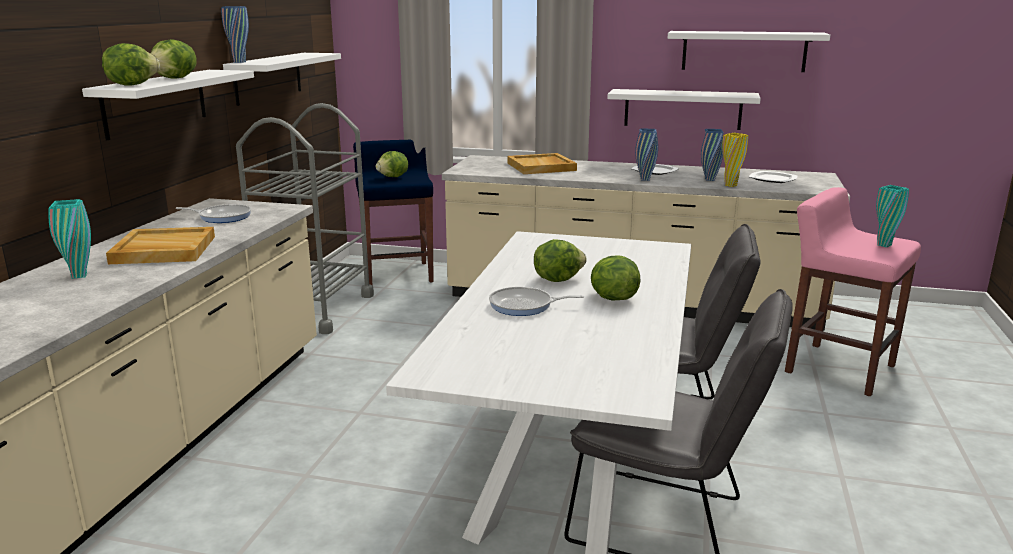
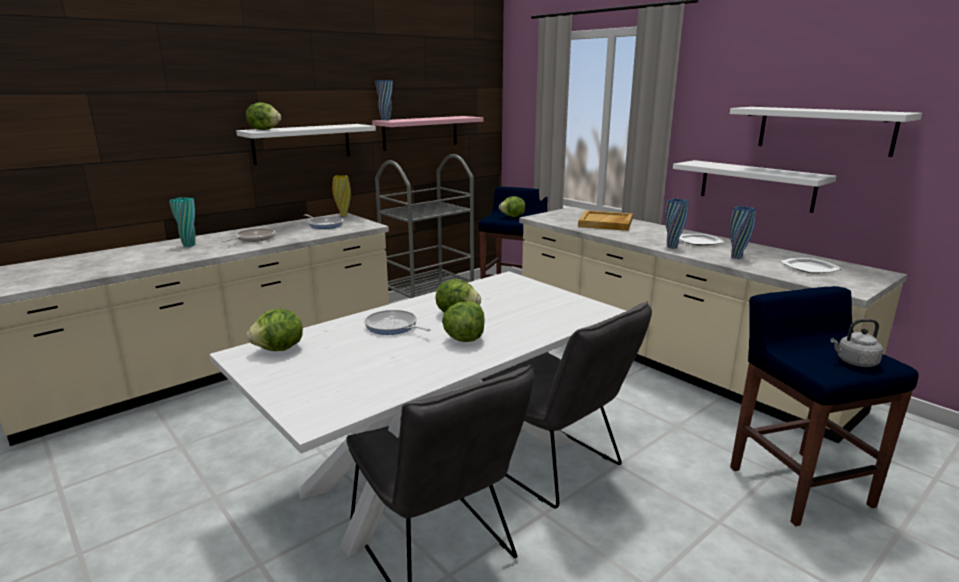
camera: 35 degrees right, 0 degrees up
beige tray [106,227,215,264] -> frying pan [222,228,275,242]
lettuce [151,39,197,79] -> lettuce moved to [247,309,303,351]
white shelf [223,53,341,106] -> pink shelf [372,116,483,151]
yellow vase [722,133,748,187] -> yellow vase moved to [332,175,351,216]
pink stool [785,187,921,396] -> blue stool [730,286,919,526]
turquoise vase [876,185,909,247] -> grey kettle [830,319,883,367]

